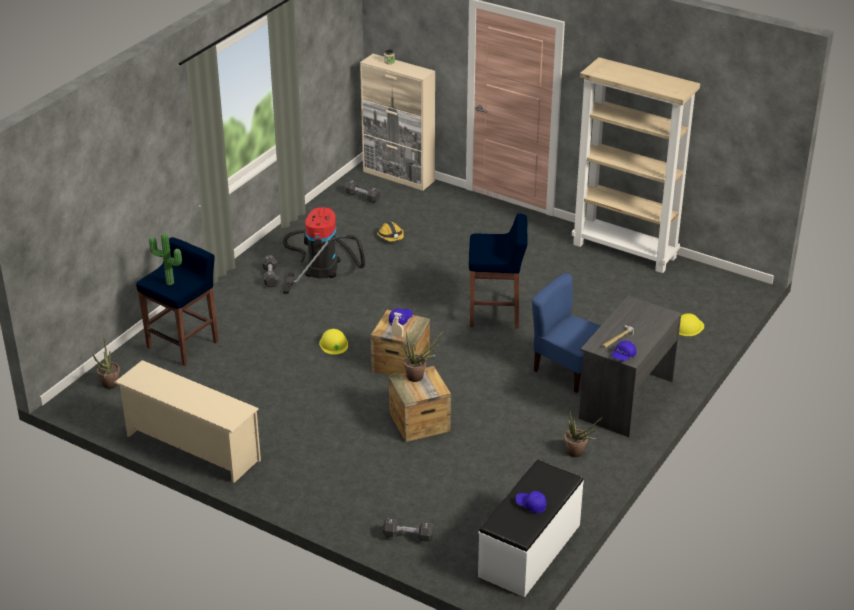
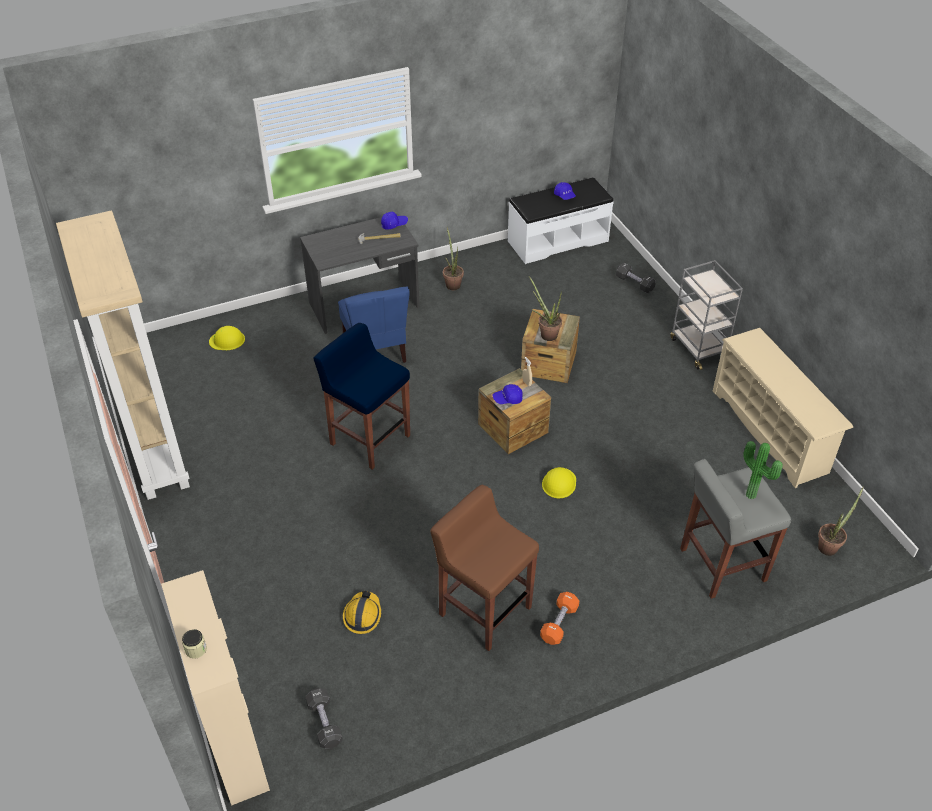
camera: 145 degrees left, 10 degrees up
blue stool [136,237,219,366] -> grey stool [680,459,791,599]
black dumbbell [262,255,279,287] -> orange dumbbell [540,592,579,645]
vacuum cleaner [283,207,365,294] -> brown stool [430,485,539,651]
none -> grey cart [670,260,743,370]

